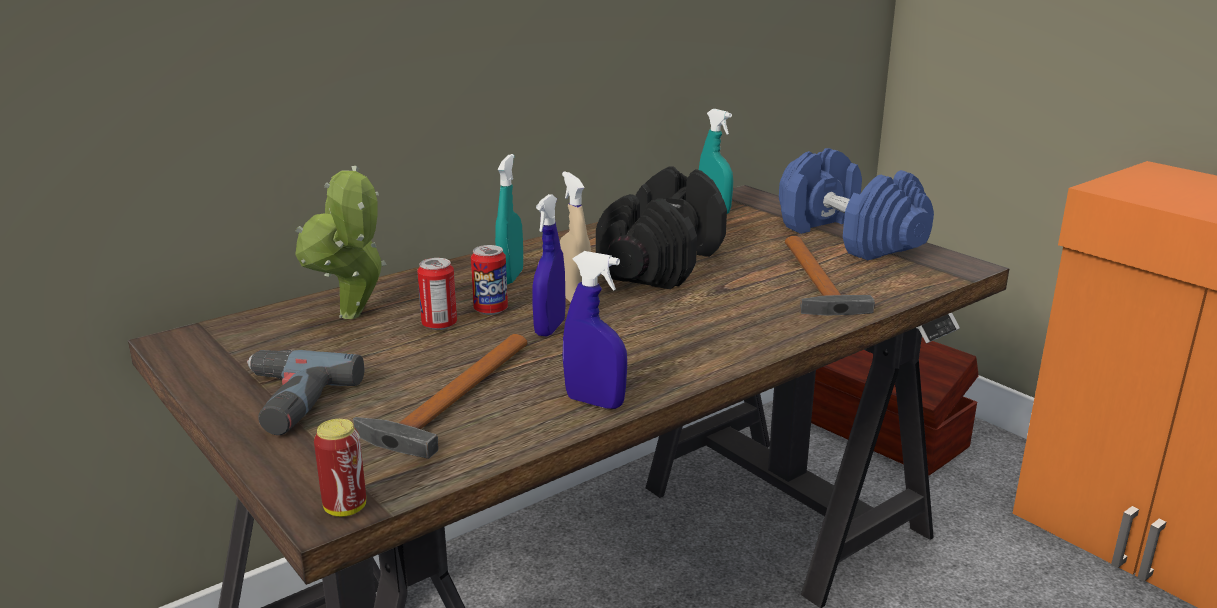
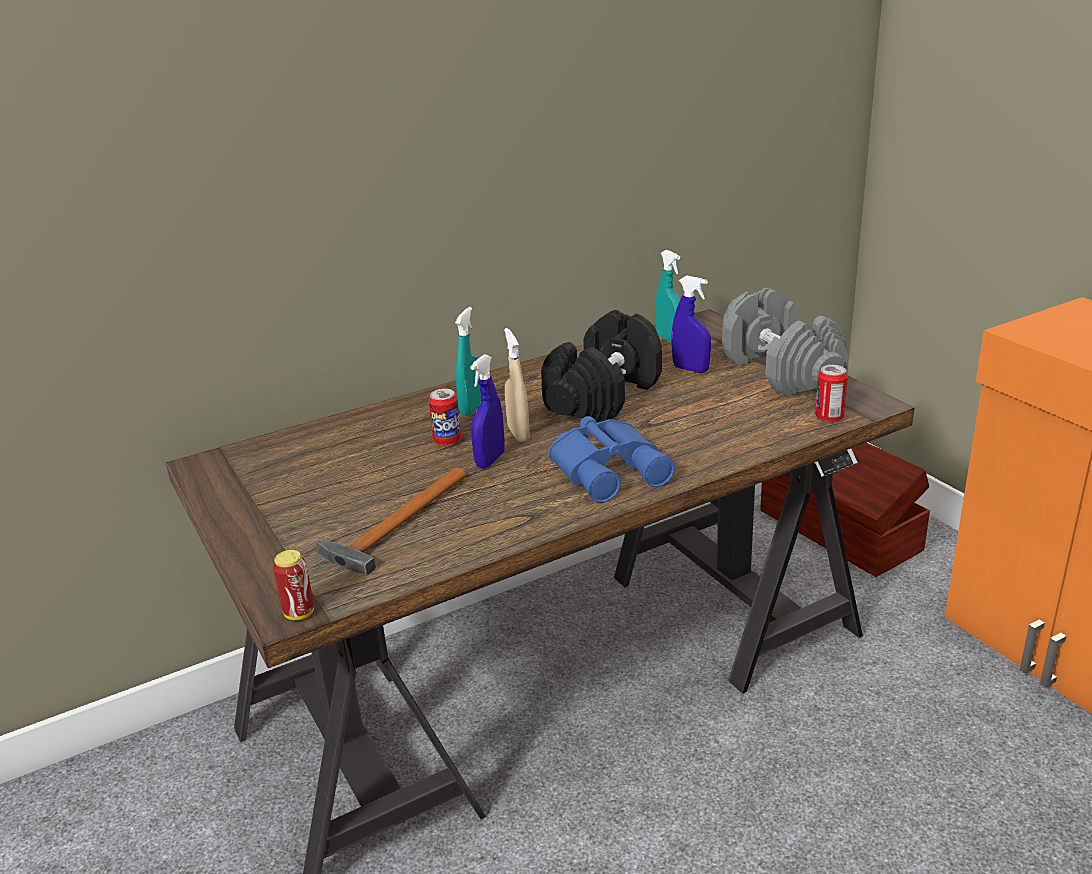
camera: 10 degrees right, 5 degrees up
power drill [247,350,364,435] -> none
potted plant [295,166,387,319] -> none
can [417,258,457,330] -> can moved to [815,365,848,422]
blue spray bottle [562,251,627,409] -> blue spray bottle moved to [671,276,711,373]
blue dumbbell [779,148,934,261] -> grey dumbbell [722,288,848,396]
hammer [785,236,875,316] -> none
none -> blue binoculars [549,416,675,503]

